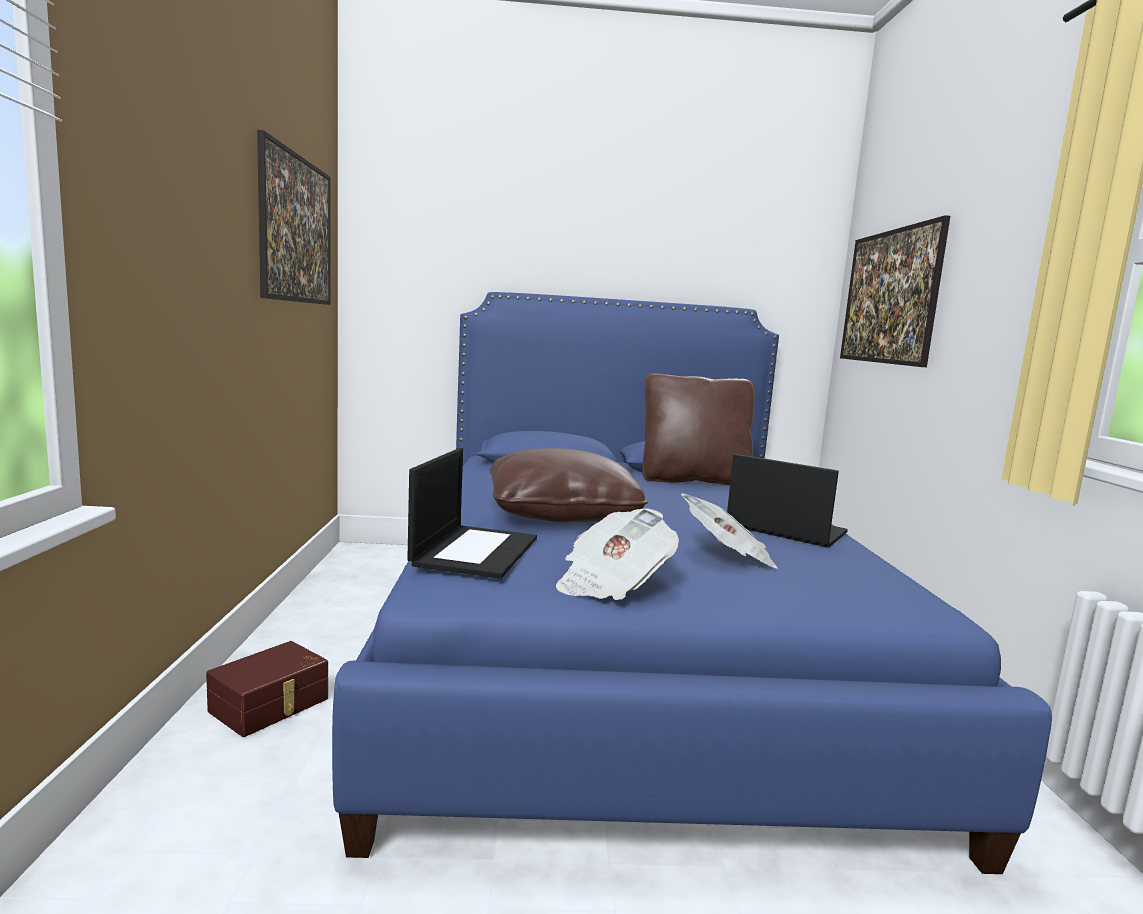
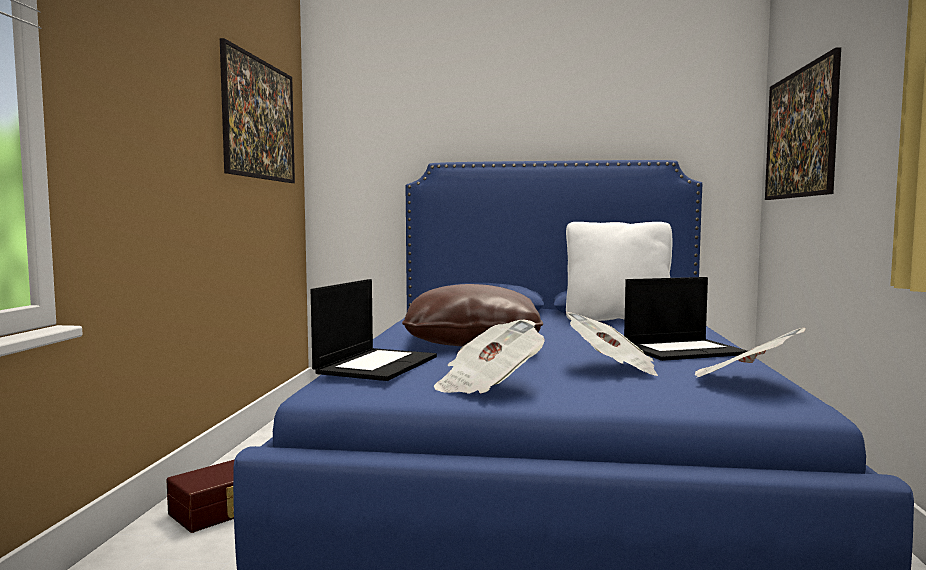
camera: 10 degrees right, 5 degrees down
brown pillow [642,373,755,485] -> white pillow [566,222,672,321]
laptop [727,454,848,548] -> laptop turned 120 degrees clockwise [624,277,747,361]
none -> newspaper [695,328,805,378]

